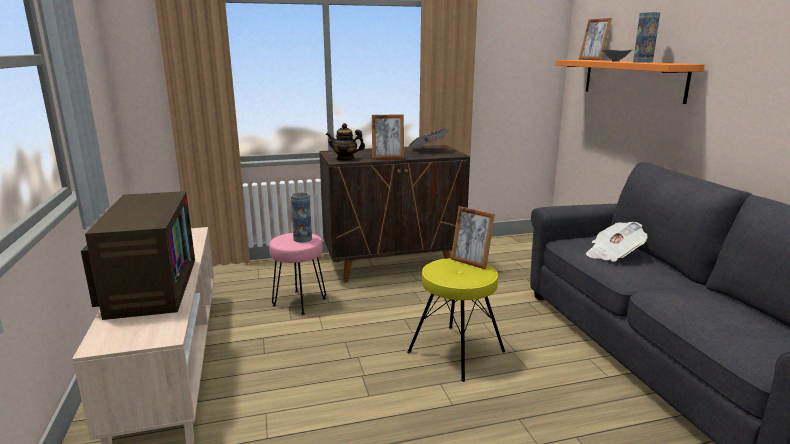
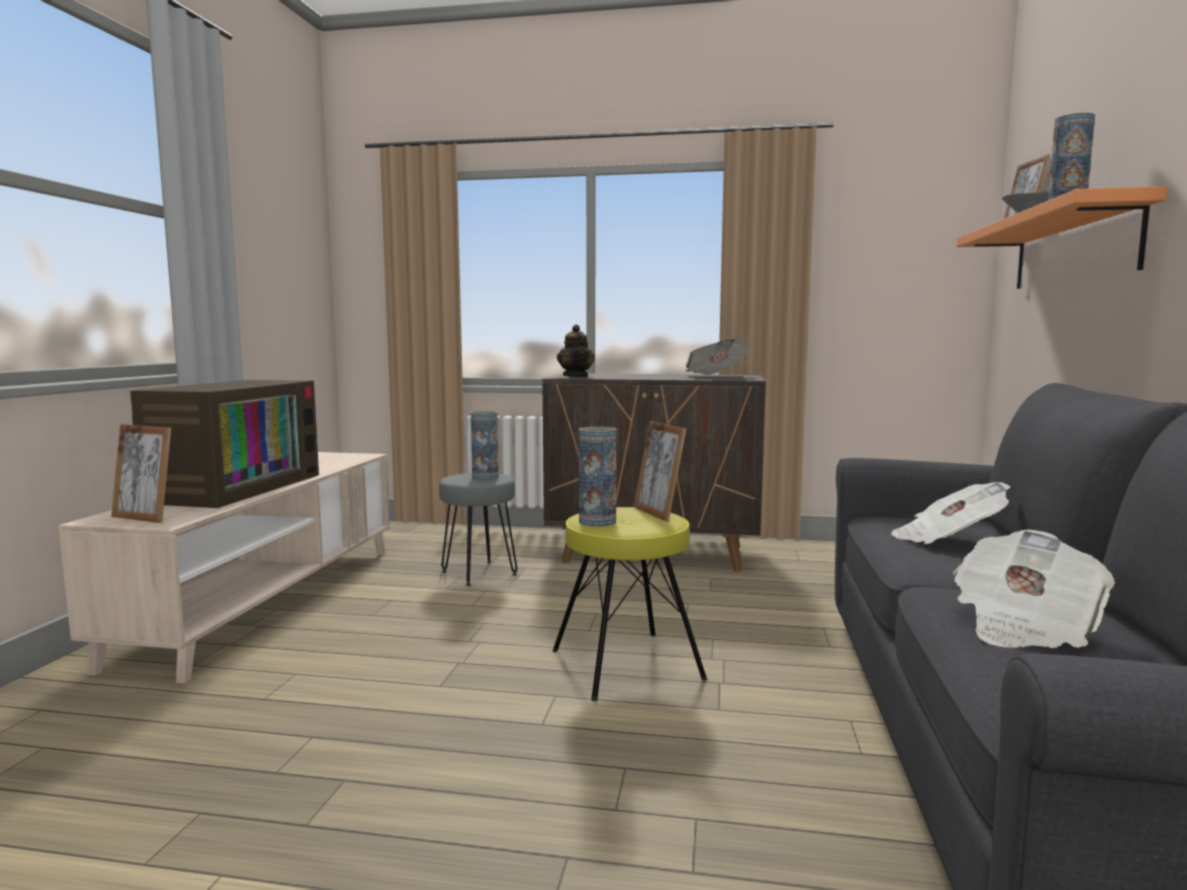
camera: 25 degrees right, 10 degrees down
pink stool [269,233,326,315] -> grey stool [439,473,517,586]
teapot [326,123,365,161] -> teapot turned 135 degrees counterclockwise [557,325,595,377]
picture frame [372,115,404,159] -> picture frame moved to [111,424,171,523]
none -> vase [579,427,617,527]
none -> newspaper [953,530,1115,648]

